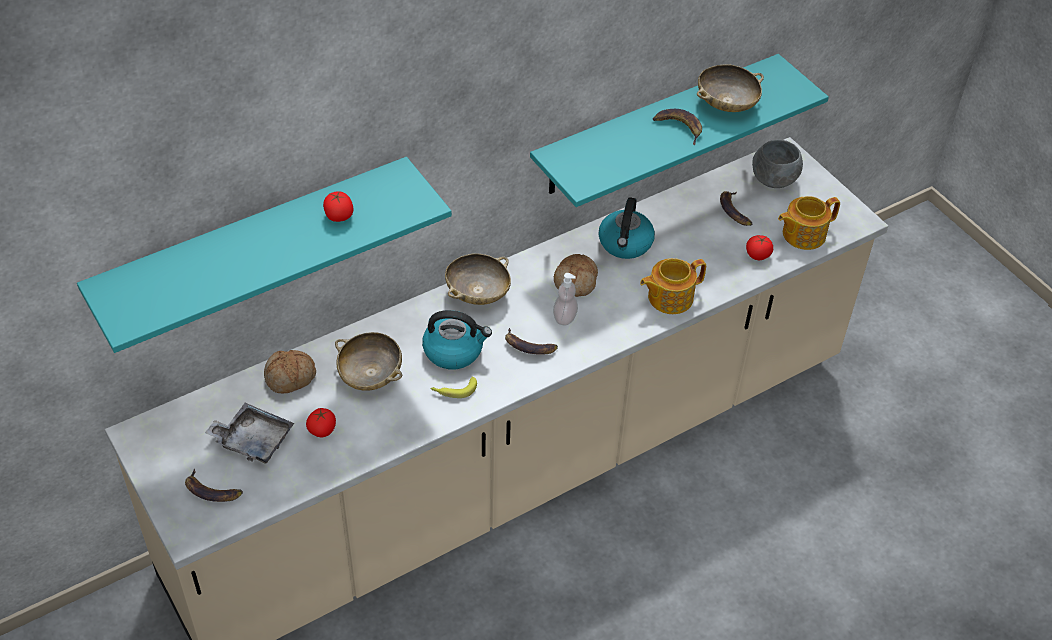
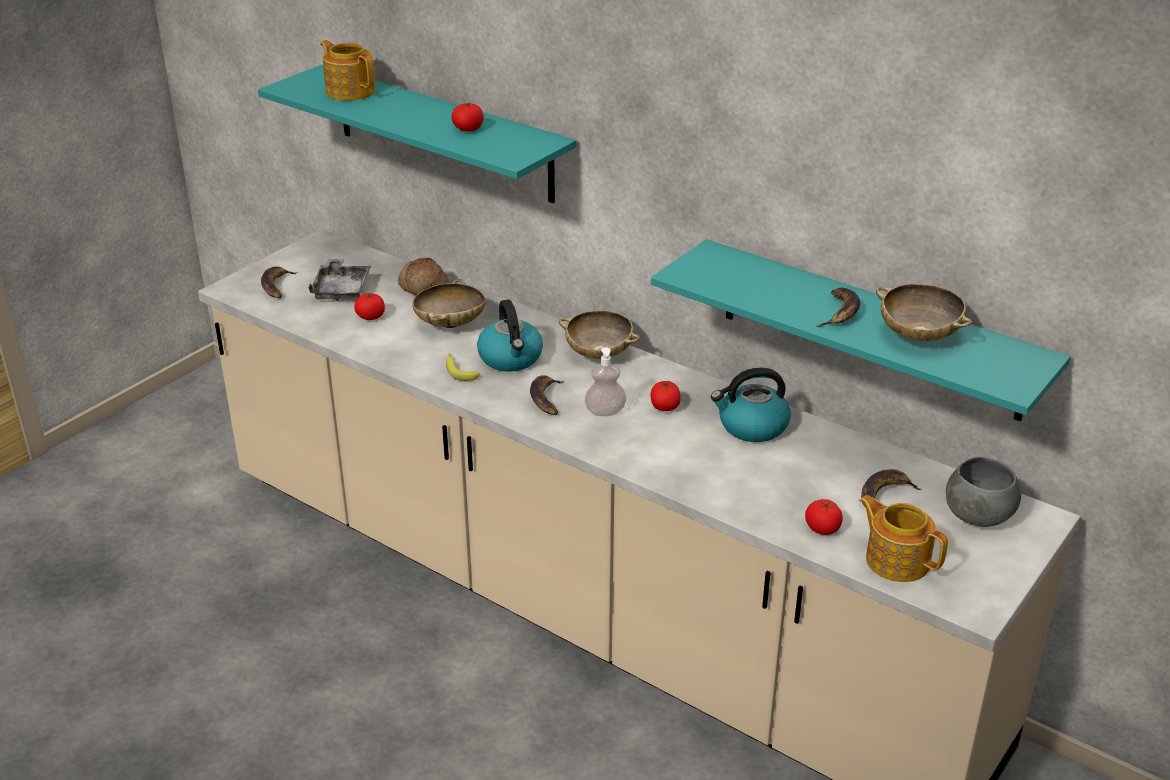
camera: 70 degrees right, 15 degrees down
bread [554,254,598,297] -> tomato [651,381,681,411]
teapot [640,258,706,314] -> teapot moved to [320,40,375,101]

